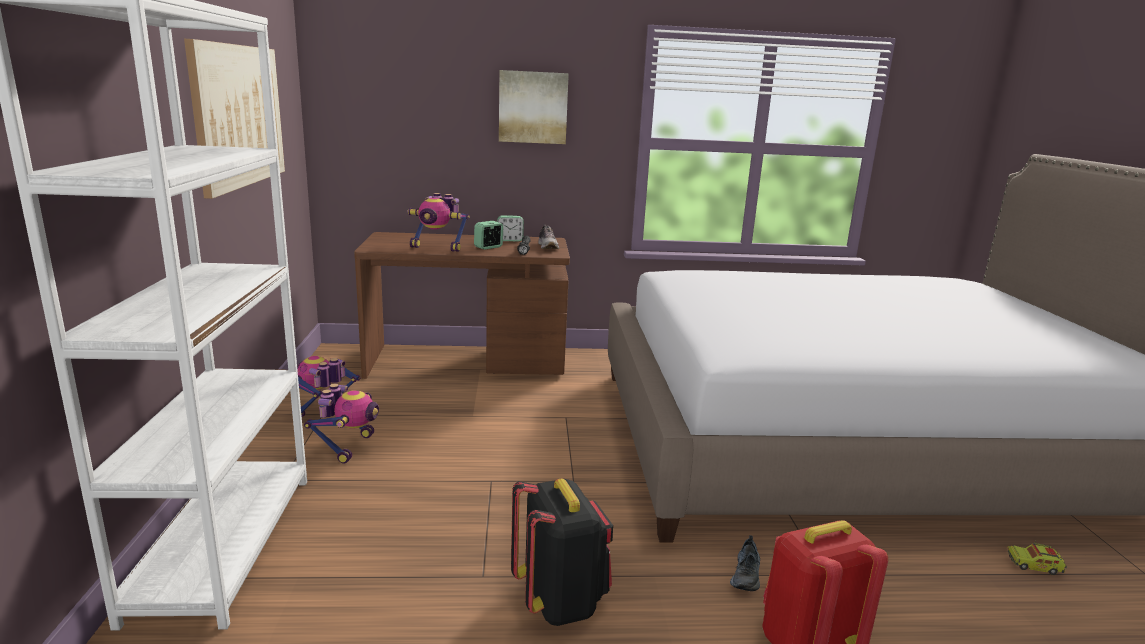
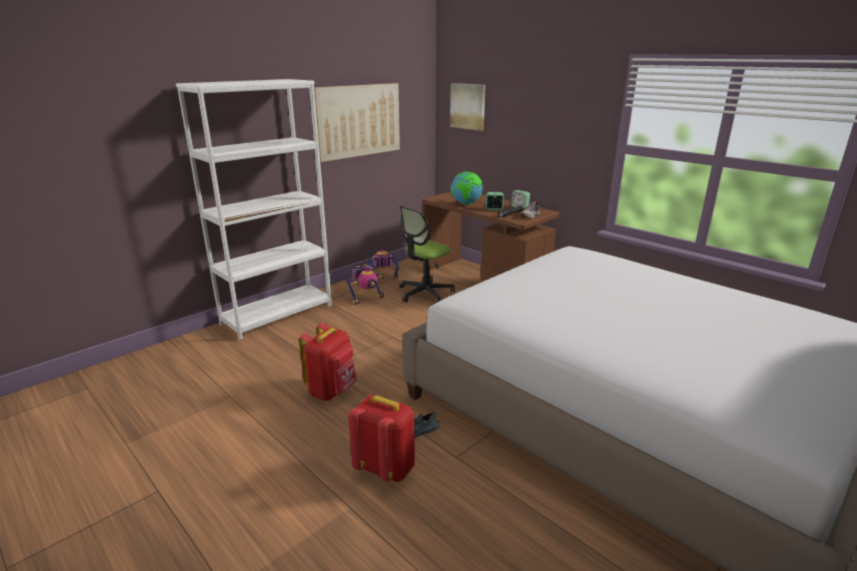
camera: 50 degrees right, 5 degrees up
toy robot [408,193,469,252] -> globe [451,172,483,205]
picture [499,70,569,144] -> picture moved to [450,83,486,131]
black backpack [511,479,613,626] -> red backpack [299,323,357,401]
toy truck [1007,541,1067,575] -> none
none -> office chair [399,206,455,302]

